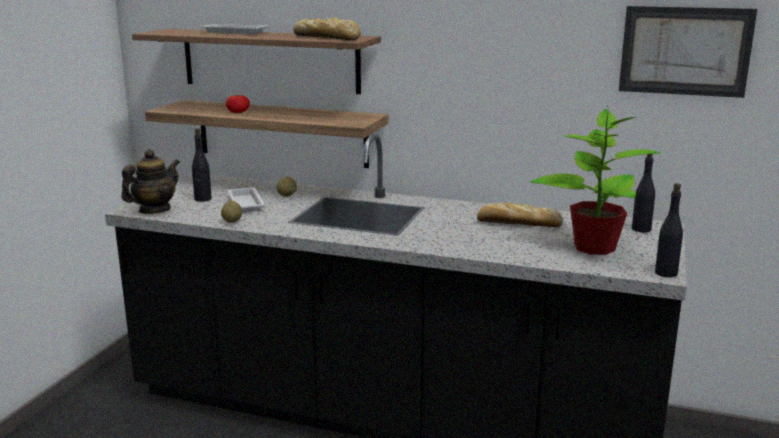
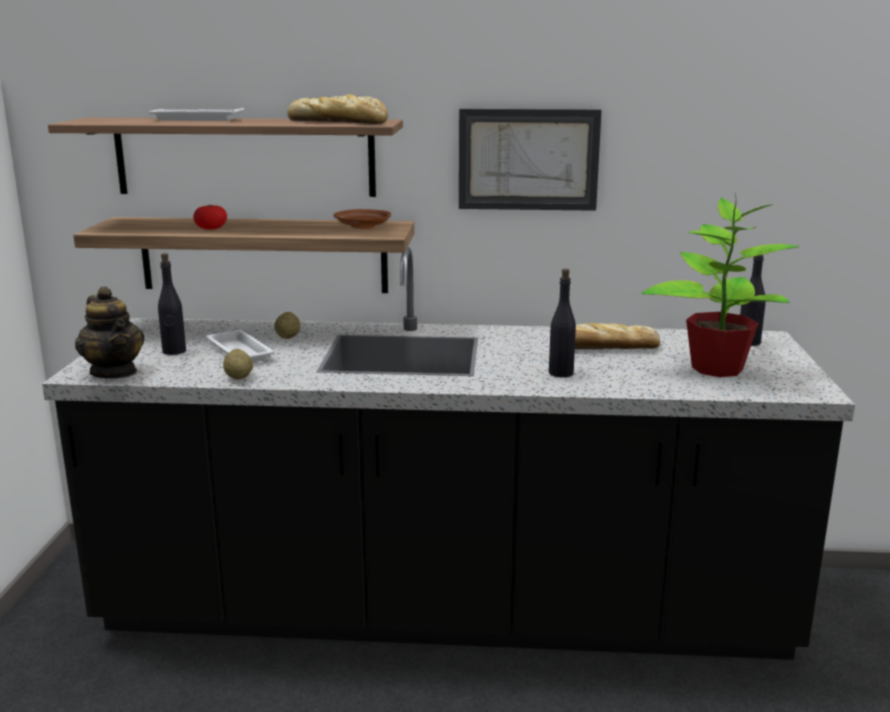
camera: 15 degrees left, 0 degrees up
teapot [121,149,180,214] -> teapot turned 120 degrees clockwise [75,286,144,379]
picture [619,6,757,98] -> picture moved to [459,109,602,211]
black bottle [655,183,683,277] -> black bottle moved to [549,268,576,377]
none -> brown plate [333,209,391,229]

